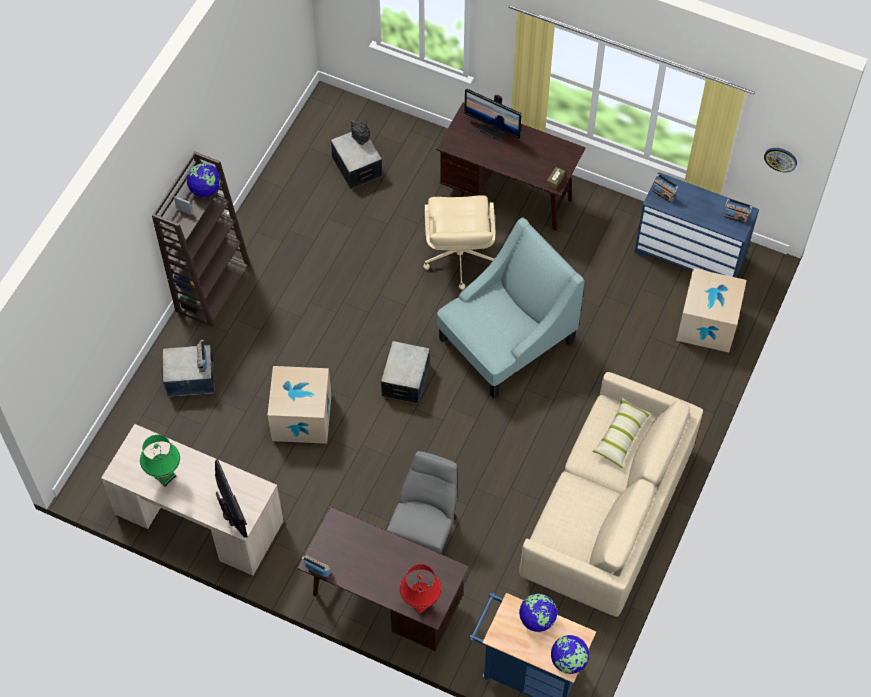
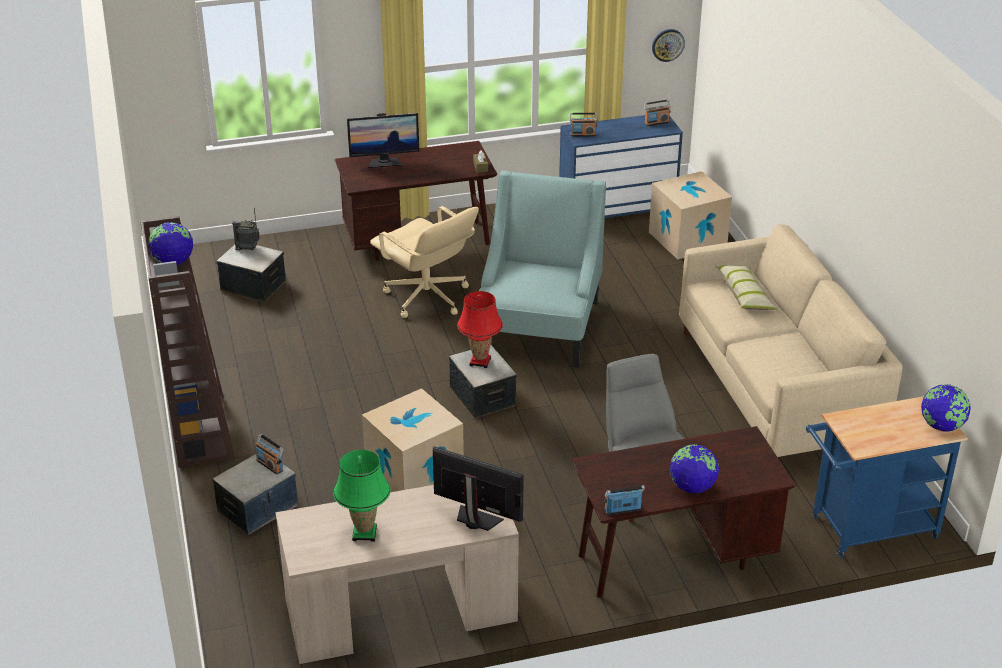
camera: 40 degrees left, 25 degrees down
red table lamp [400,564,442,615] -> red table lamp moved to [457,291,503,368]
globe [519,594,557,632] -> globe moved to [670,445,719,493]

